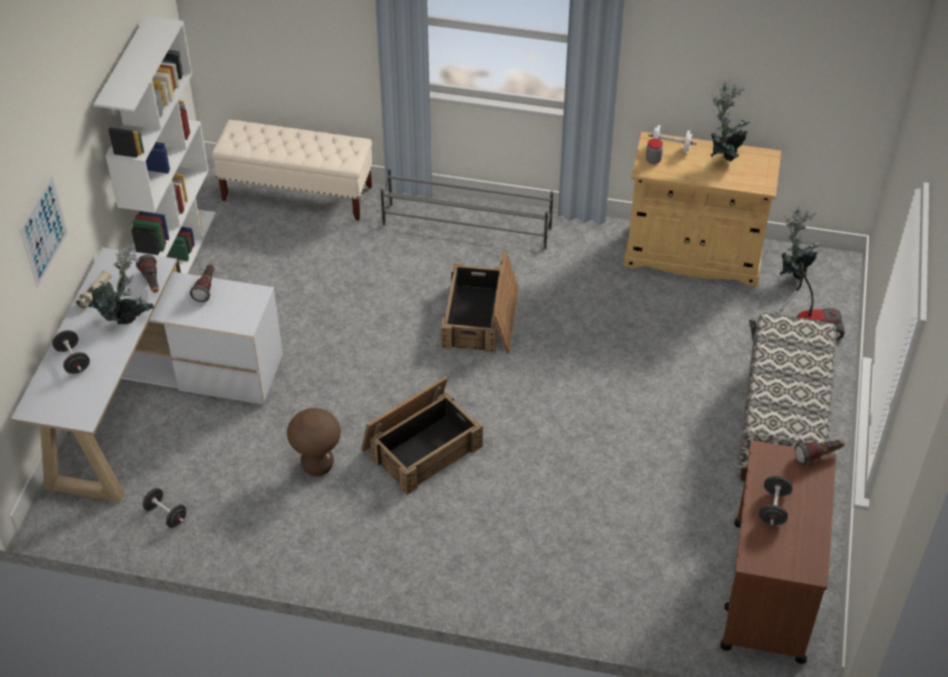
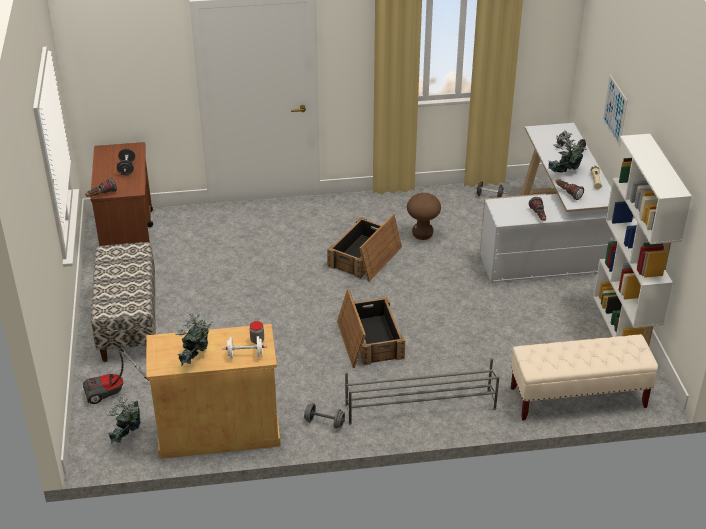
camera: 160 degrees right, 10 degrees down
none -> grey dumbbell [304,403,345,429]

